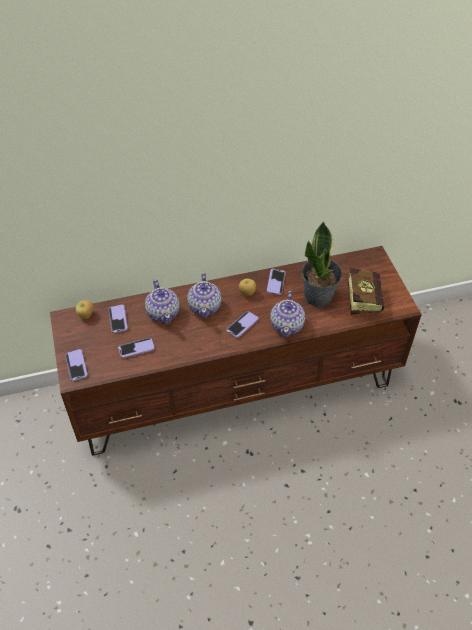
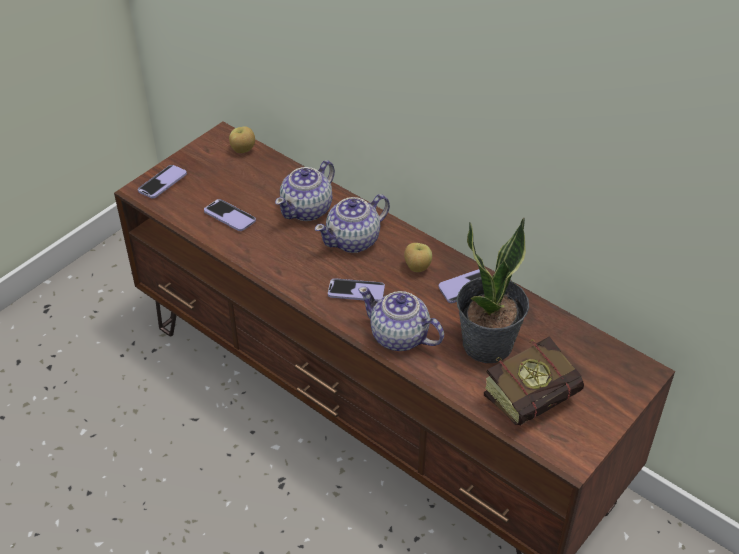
camera: 55 degrees right, 5 degrees down
phone [109,305,128,333] -> none
teapot [270,291,305,338] -> teapot turned 60 degrees clockwise [358,287,444,351]

